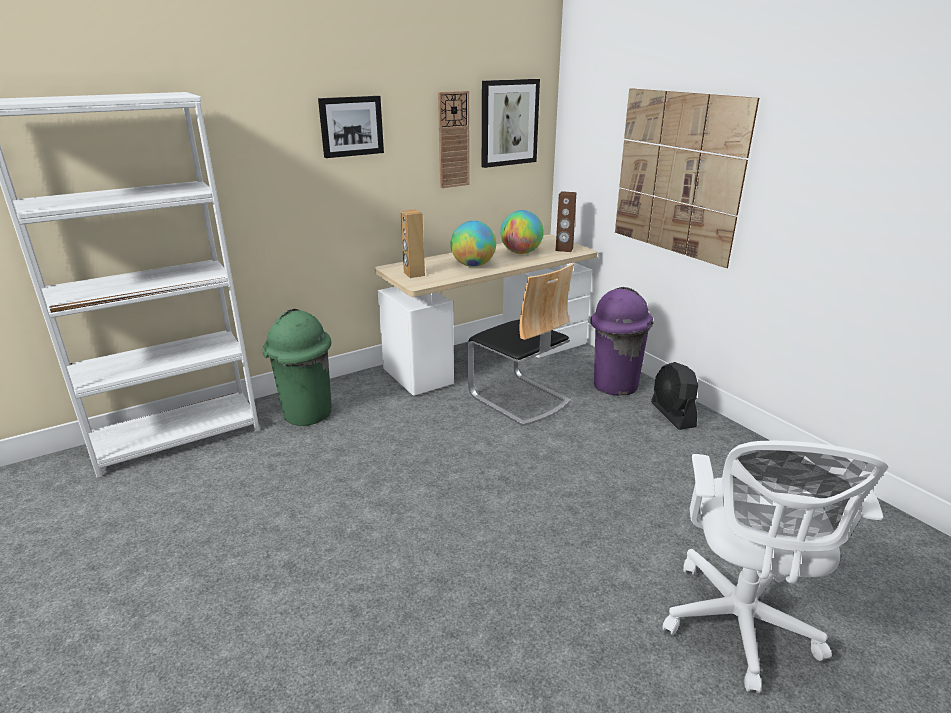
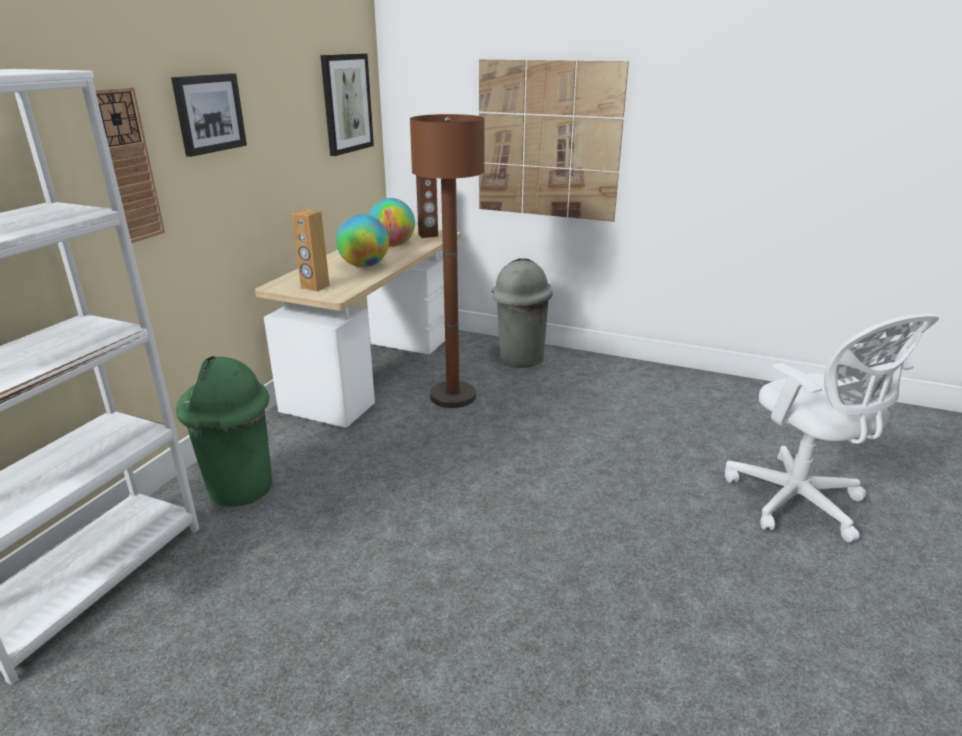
camera: 35 degrees left, 0 degrees up
wall clock [438,91,470,188] -> wall clock moved to [95,87,165,243]
chair [467,263,574,426] -> brown floor lamp [410,114,485,408]
purple trash can [590,287,654,396] -> grey trash can [492,258,553,368]
black fan [651,362,698,430] -> none

